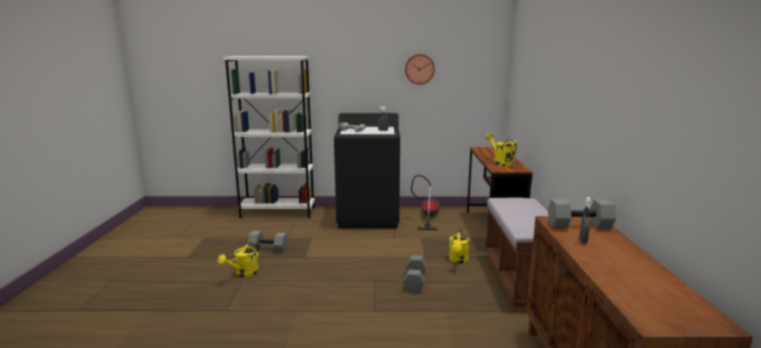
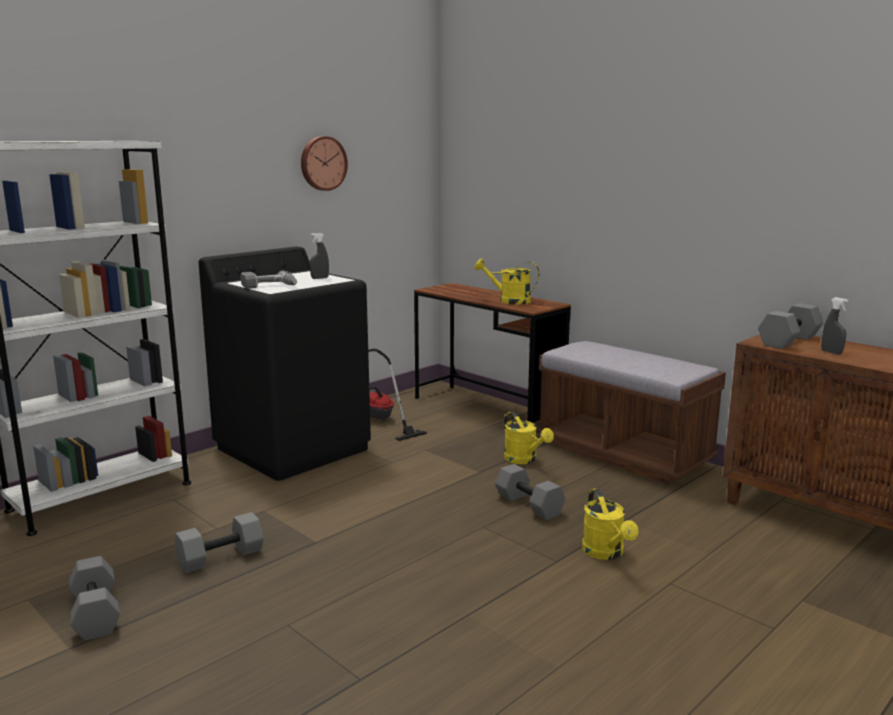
camera: 45 degrees left, 0 degrees up
yellow watering can [218,241,259,277] -> yellow watering can moved to [582,488,639,560]
none -> grey dumbbell [69,556,120,641]

